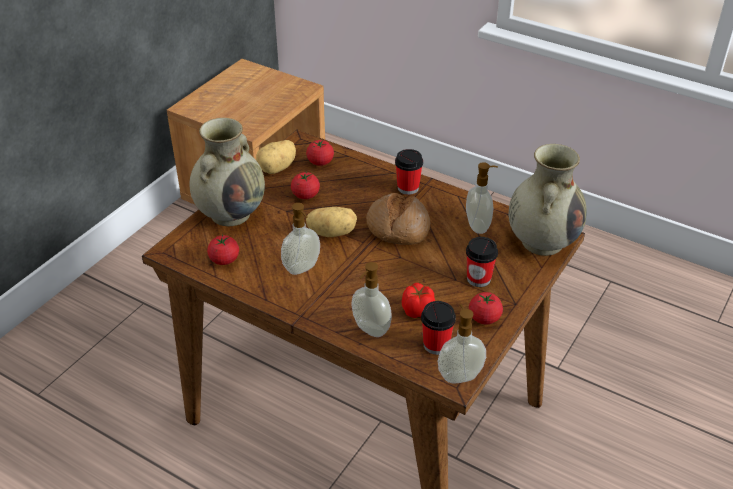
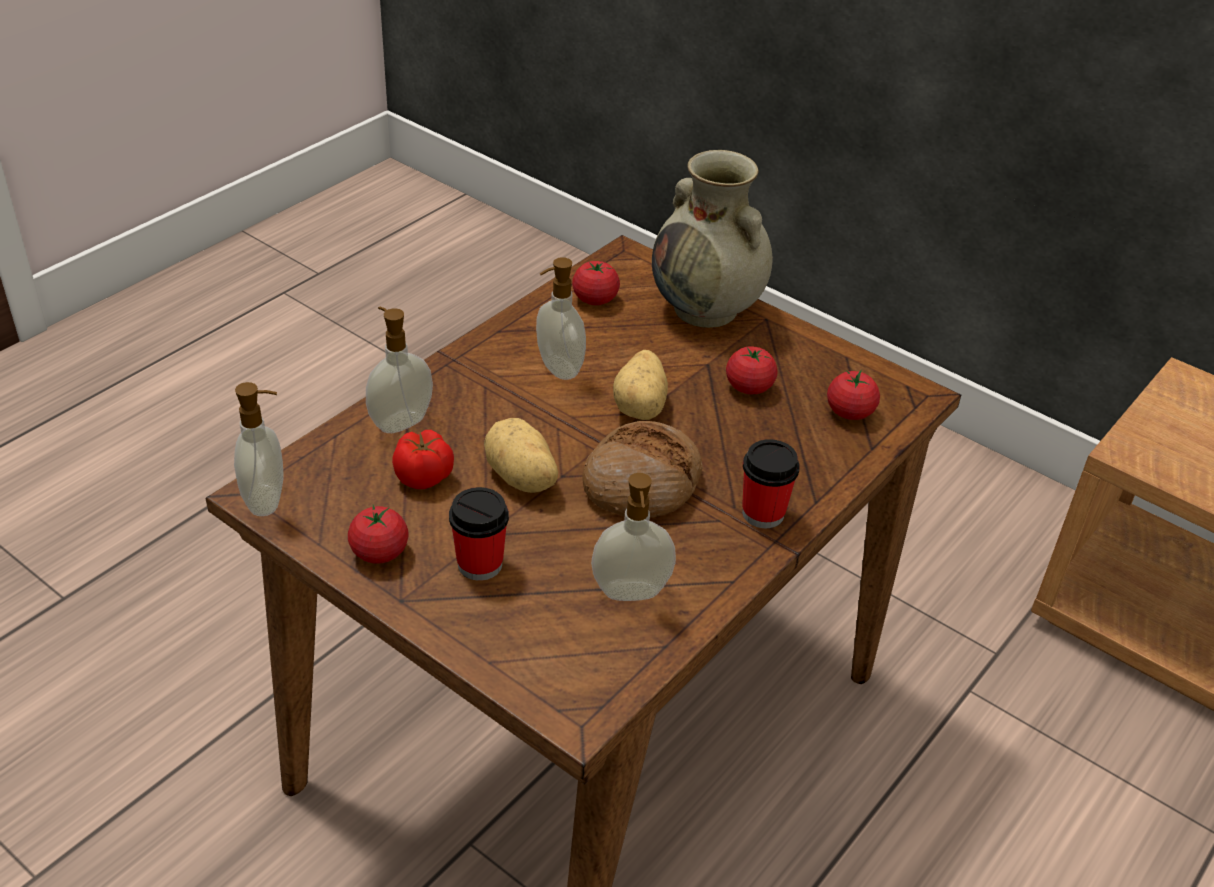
camera: 95 degrees right, 0 degrees up
potato [256,140,296,174] -> potato moved to [484,418,558,493]
cup [421,301,456,355] -> none
beige vase [509,144,587,256] -> none

